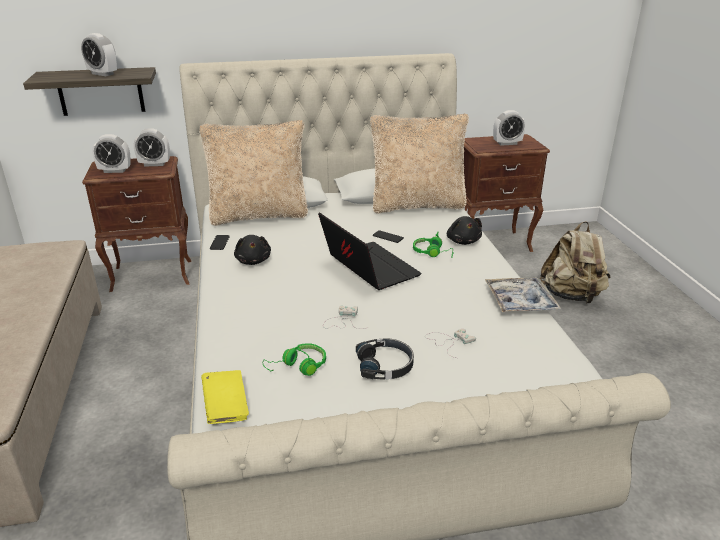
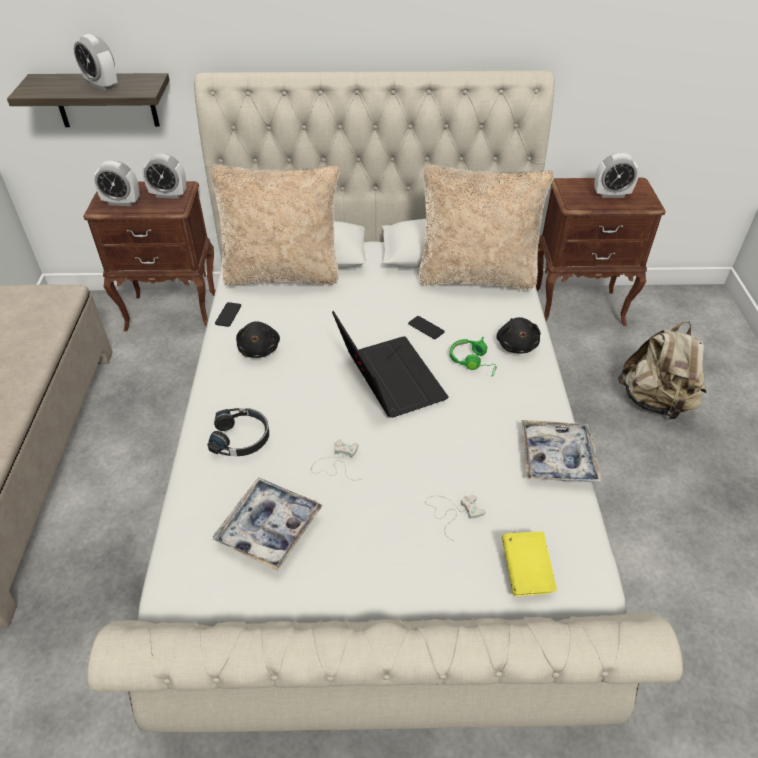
camera: 10 degrees right, 15 degrees up
yellow book [201,370,249,424] -> yellow book moved to [501,531,557,596]
green headphones [262,343,326,376] -> tray [213,477,323,571]
black headphones [356,338,414,379] -> black headphones moved to [207,408,269,456]

